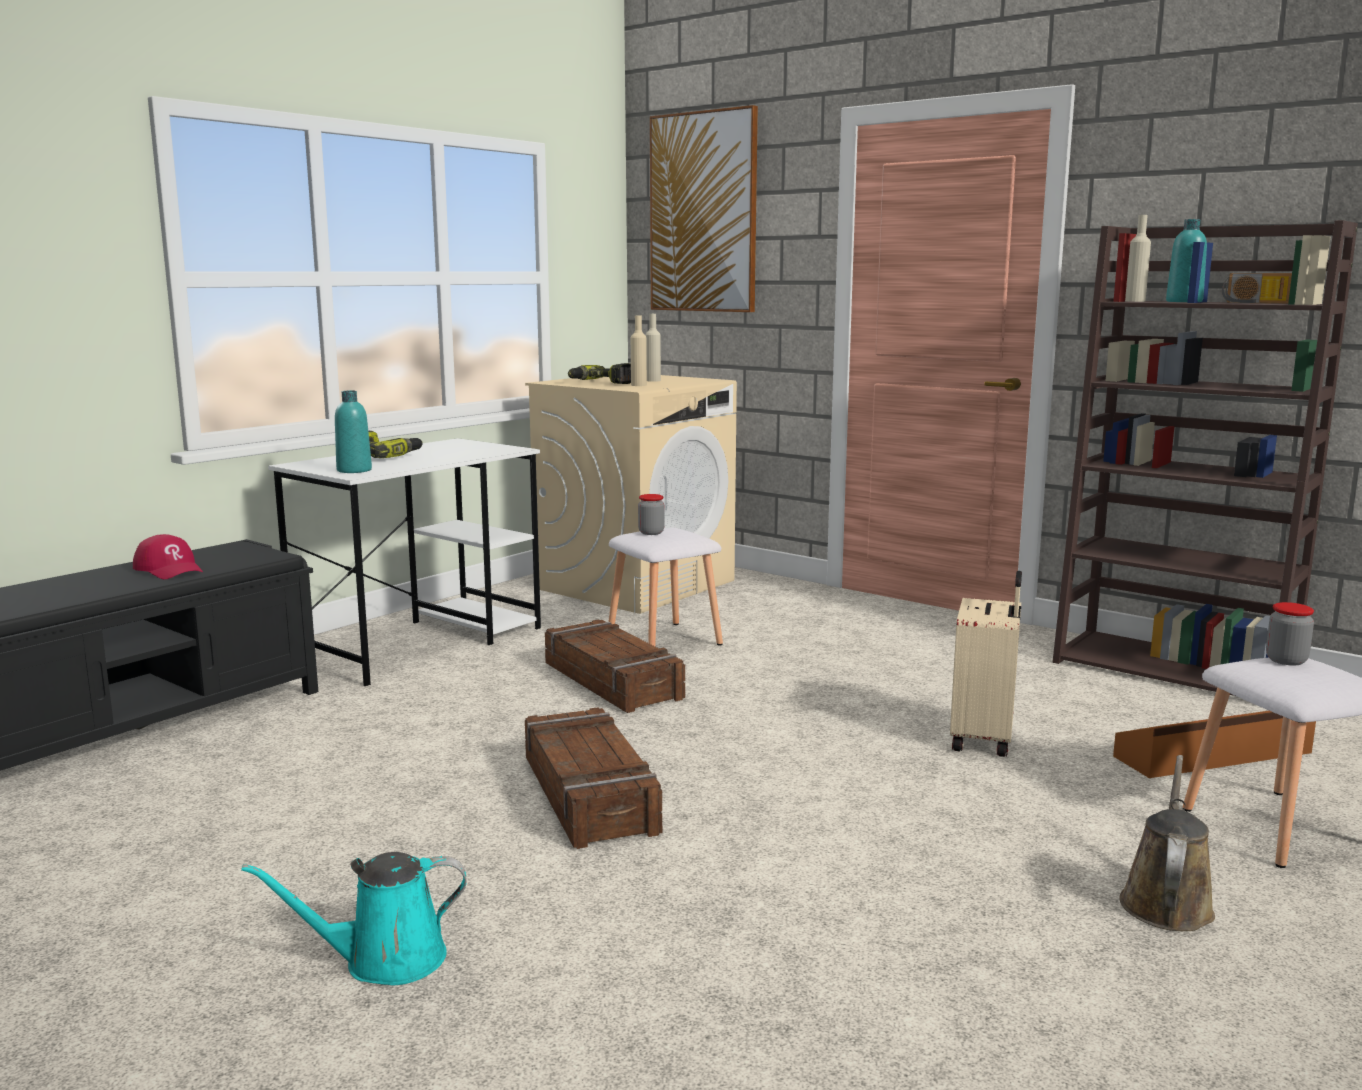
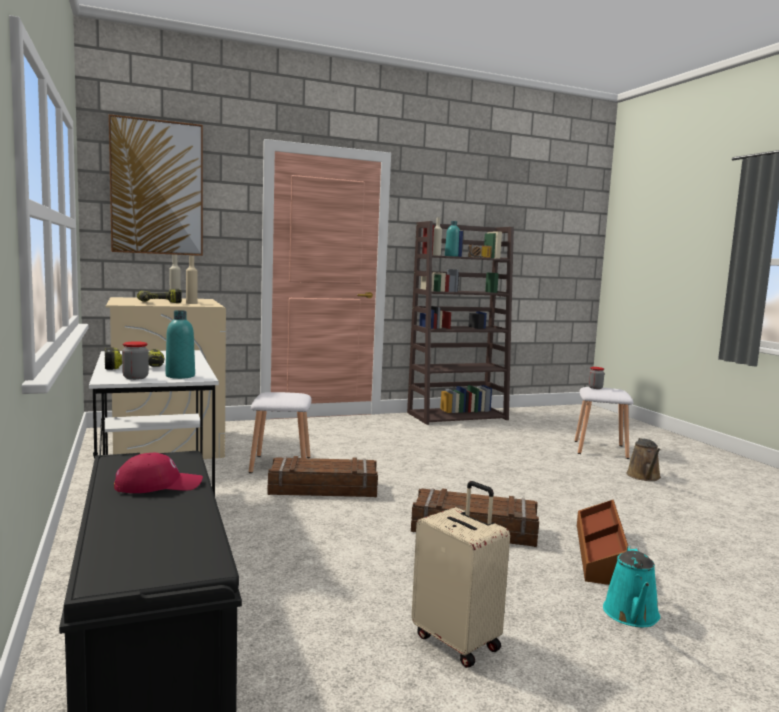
camera: 60 degrees left, 5 degrees down
jar [638,494,664,535] -> jar moved to [122,341,149,380]
beige suitcase [950,571,1022,757] -> beige suitcase moved to [412,481,510,668]
brown storage box [1113,711,1316,778] -> brown storage box moved to [577,500,628,585]
brown watering can [1119,755,1215,931] -> brown watering can turned 135 degrees counterclockwise [627,438,661,481]

